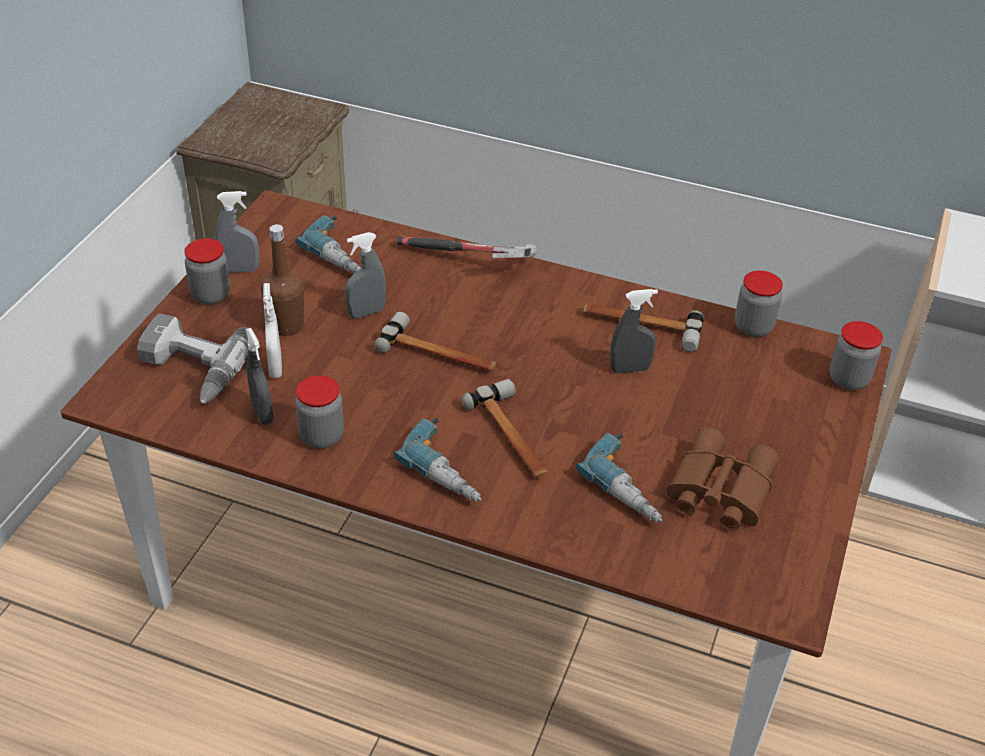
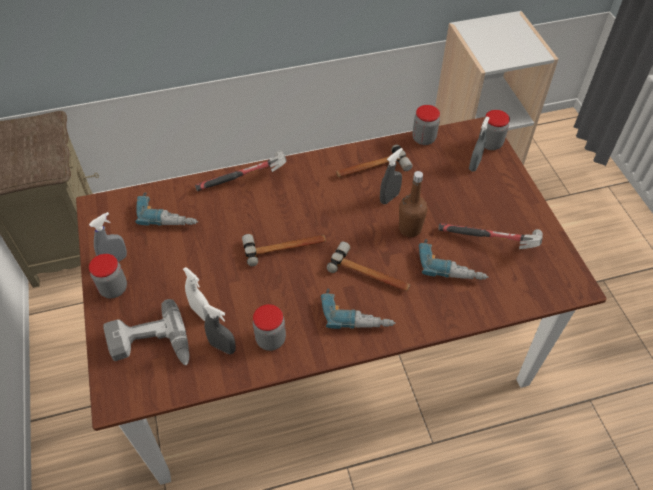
camera: 35 degrees left, 10 degrees up
brown bottle [261,224,304,336] -> brown bottle moved to [399,171,428,237]
grey spray bottle [345,232,386,318] -> grey spray bottle moved to [469,116,490,172]
brown binoculars [666,427,780,531] -> hammer [438,223,543,249]

